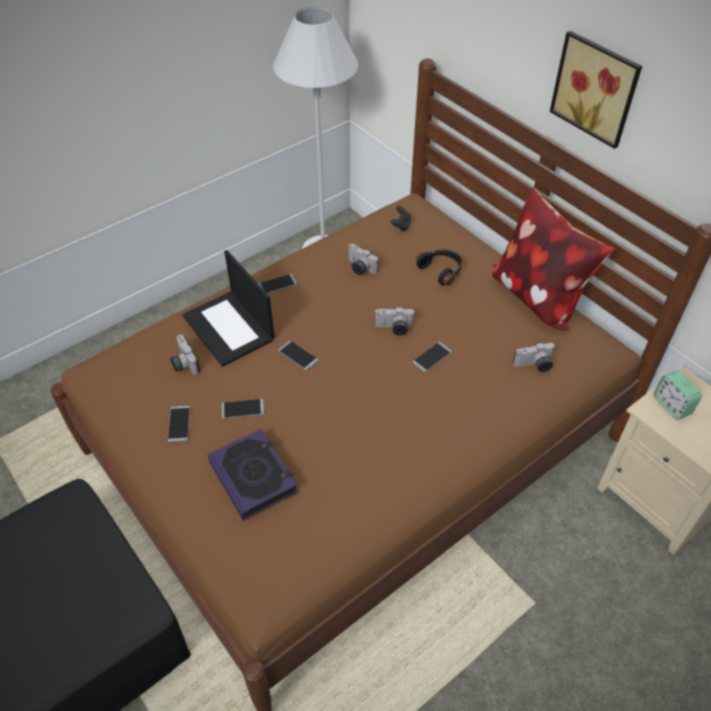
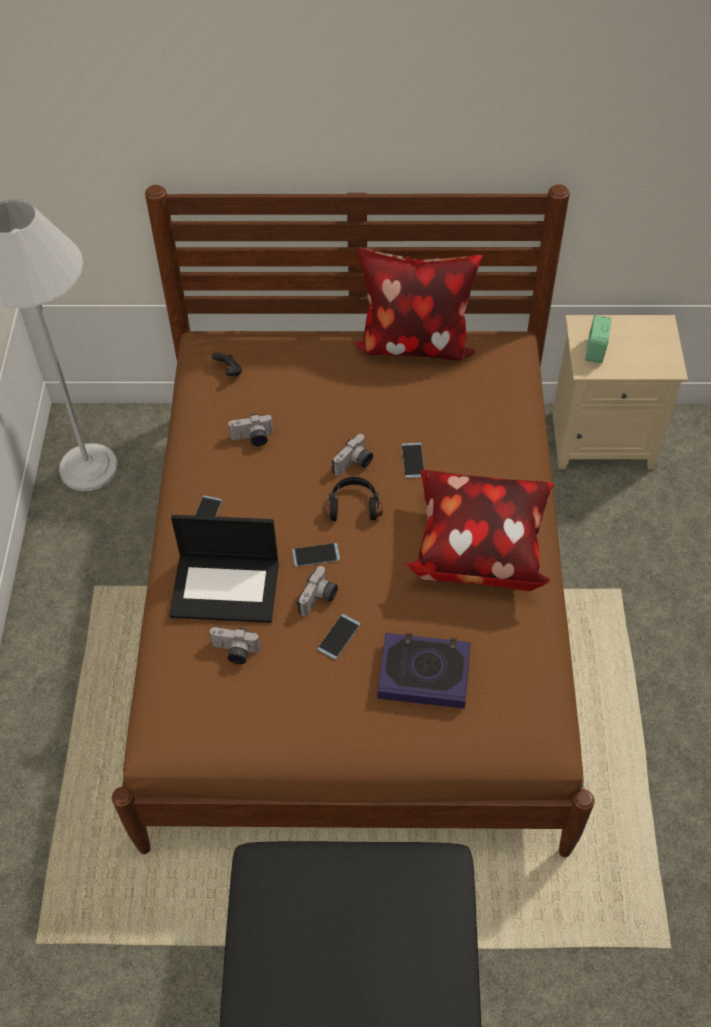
camera: 50 degrees left, 5 degrees up
phone [168,406,190,441] -> none
black headphones [416,250,462,286] -> black headphones moved to [324,477,383,521]
camera [513,342,555,372] -> camera moved to [297,566,338,616]
picture [550,31,642,149] -> none
alarm clock [654,370,702,420] -> alarm clock turned 90 degrees clockwise [585,315,612,363]
none -> pillow [405,470,554,591]

